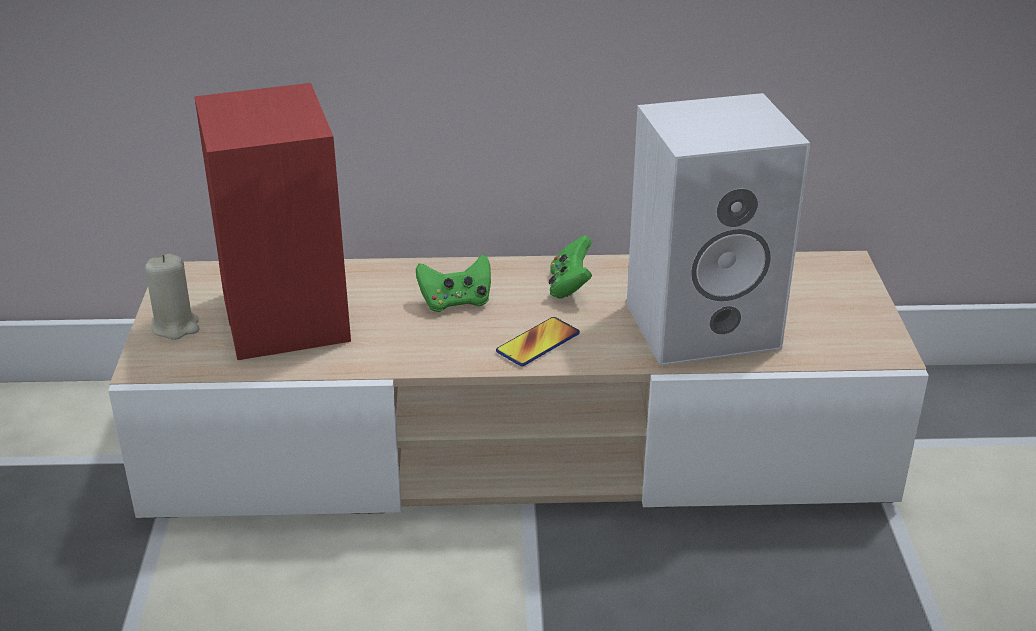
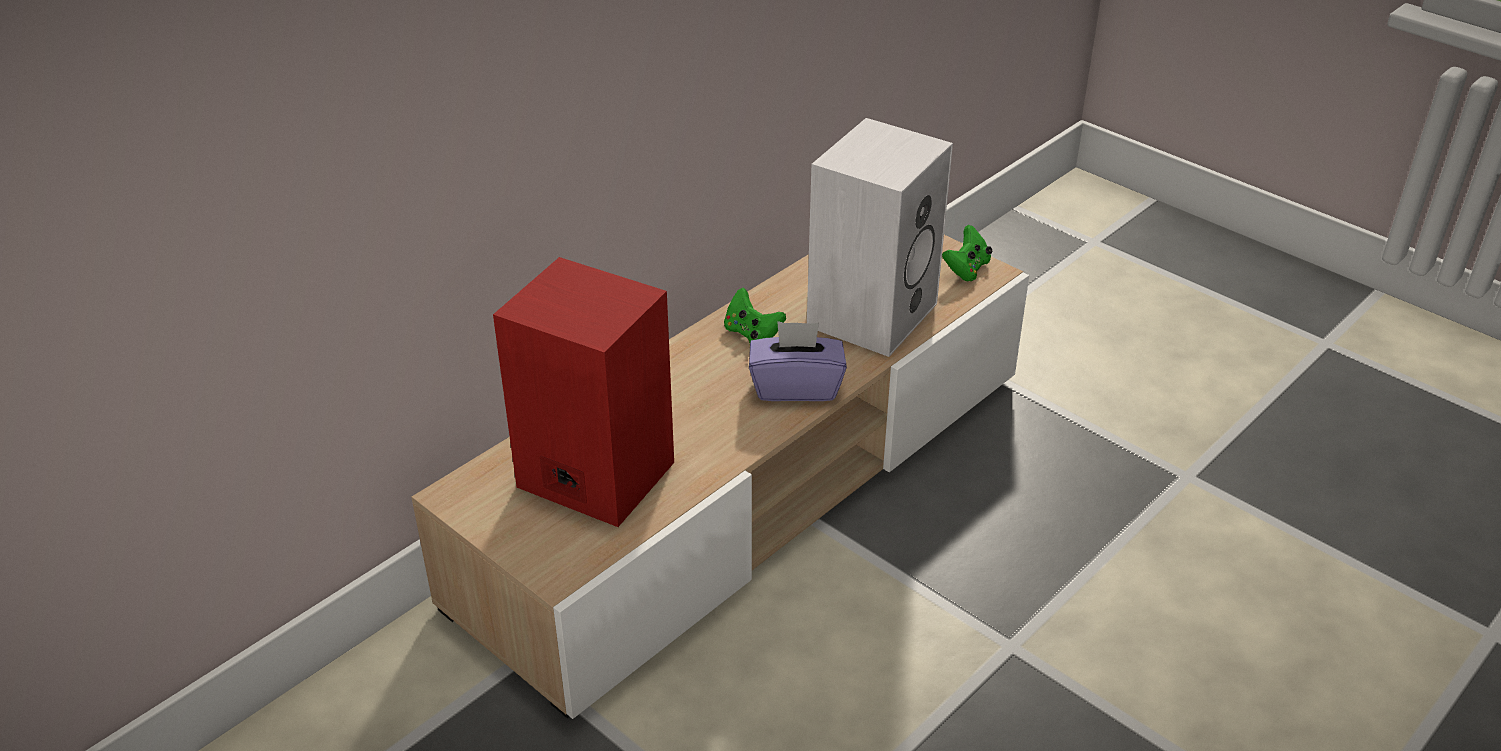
camera: 45 degrees left, 5 degrees up
beige candle [145,254,200,340] -> none
green game controller [416,255,491,312] -> green game controller moved to [942,225,993,281]
phone [496,317,580,366] -> purple tissue box [749,321,847,401]

